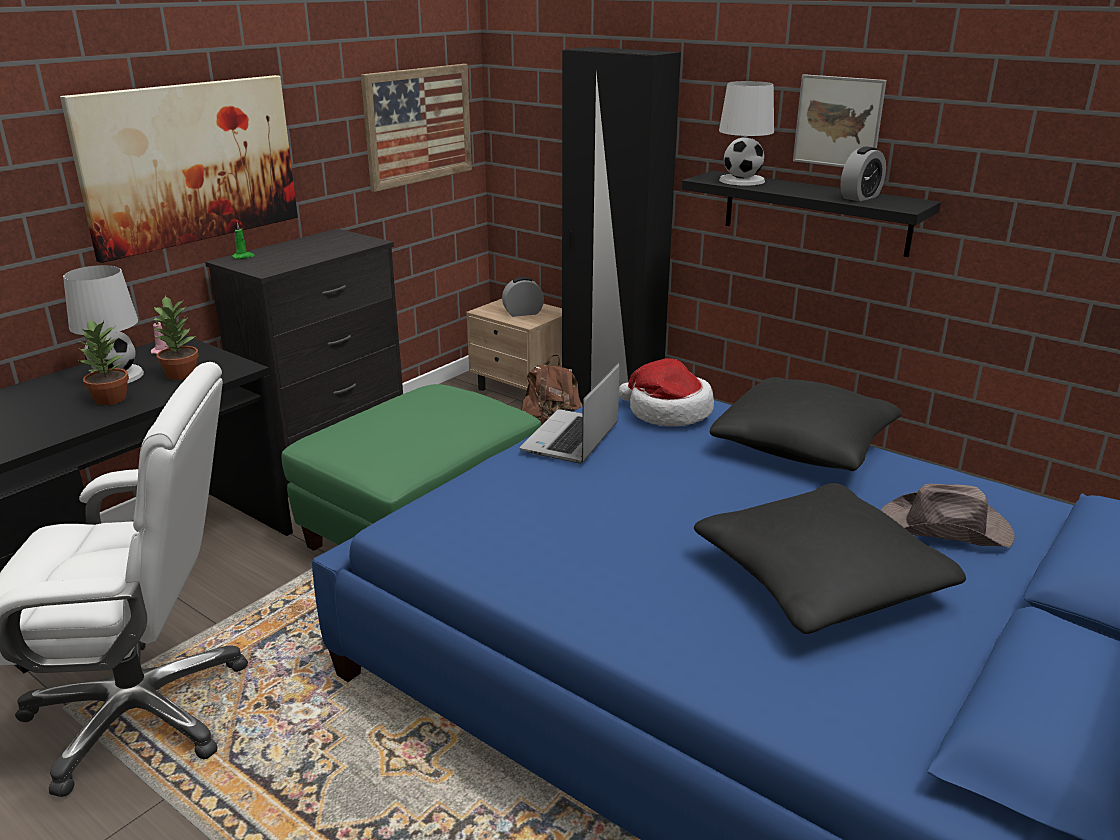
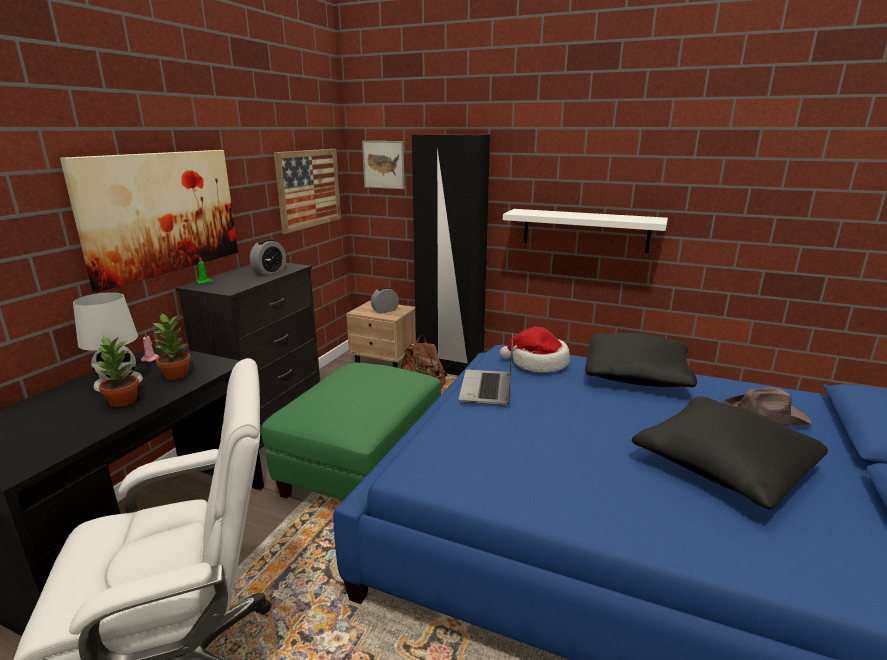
camera: 15 degrees left, 5 degrees down
black shelf [682,171,941,257] -> white shelf [503,209,668,253]
white table lamp [719,81,774,186] -> none
picture [793,74,887,168] -> picture moved to [362,141,405,189]
alarm clock [840,146,886,202] -> alarm clock moved to [250,239,286,275]

